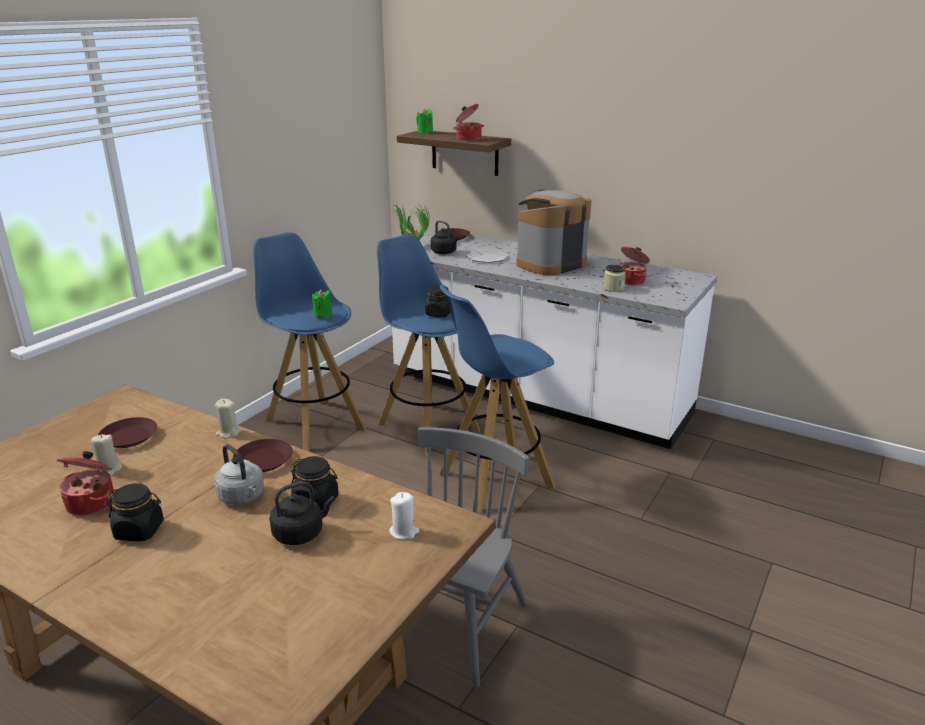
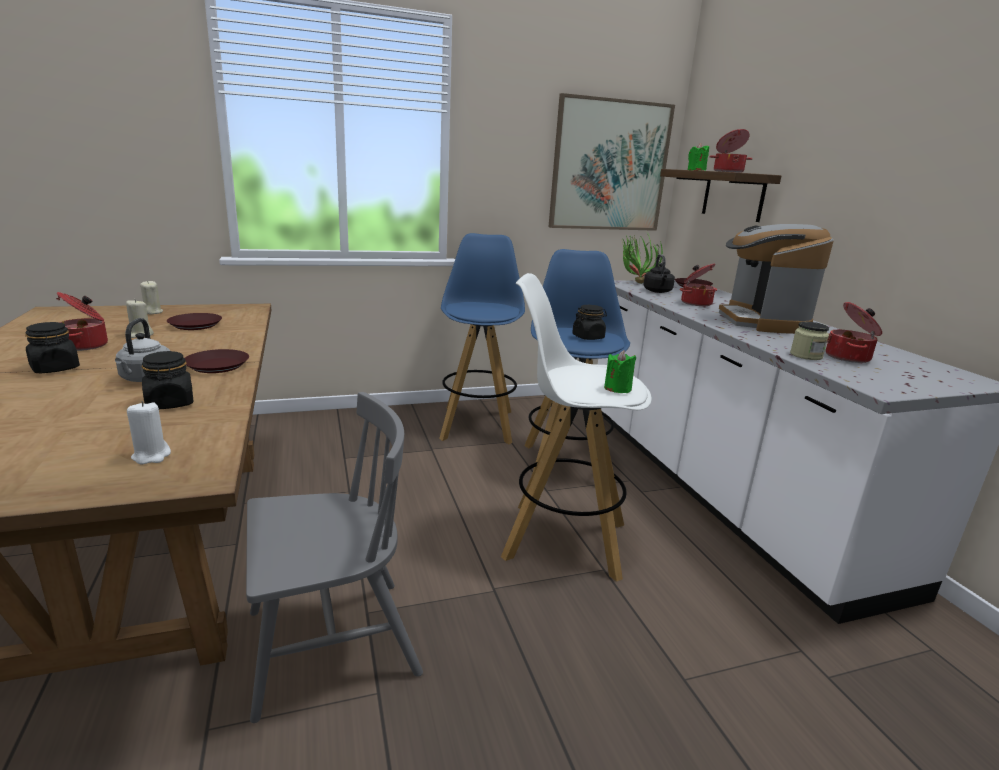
camera: 40 degrees right, 5 degrees down
beige candle [215,399,241,438] -> beige candle moved to [140,280,163,315]
black kettle [270,481,335,545] -> none
green candle [312,289,332,318] -> green candle moved to [604,350,636,393]
blue stool [439,285,555,512] -> white stool [501,273,652,582]
plate [467,249,508,263] -> cooking pot [680,263,717,306]
coffee machine [516,190,592,275] -> coffee machine turned 90 degrees counterclockwise [719,224,834,334]
none -> picture [548,93,675,231]

